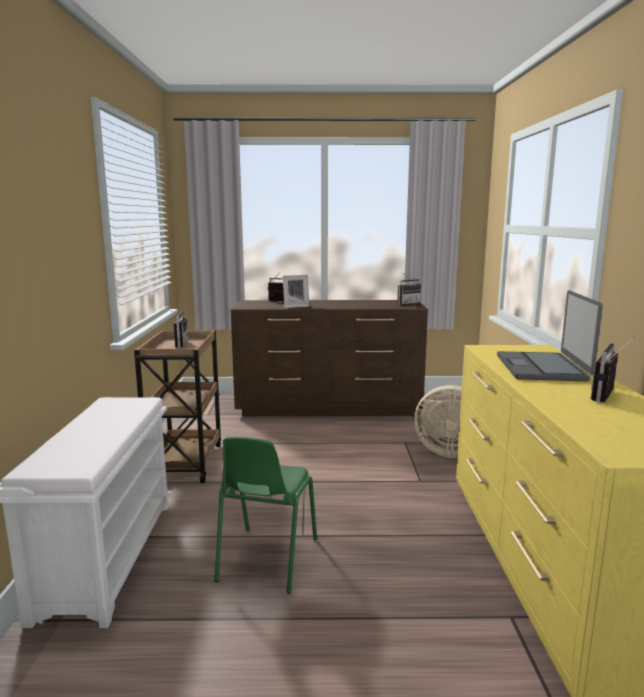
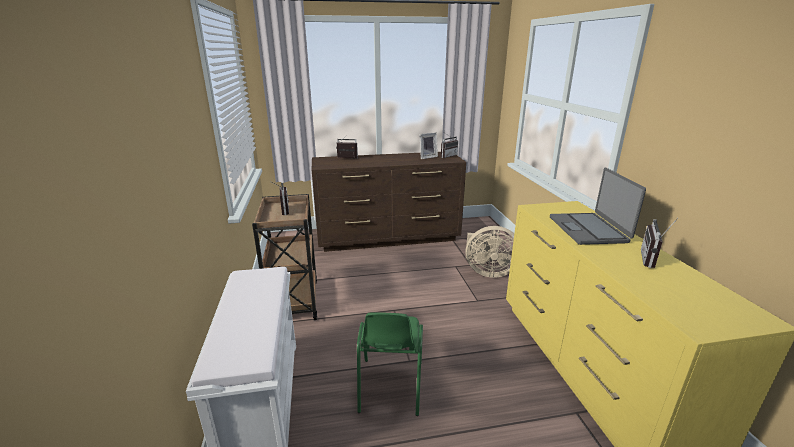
camera: 10 degrees left, 10 degrees up
picture frame [282,275,310,308] -> picture frame moved to [419,132,438,159]

